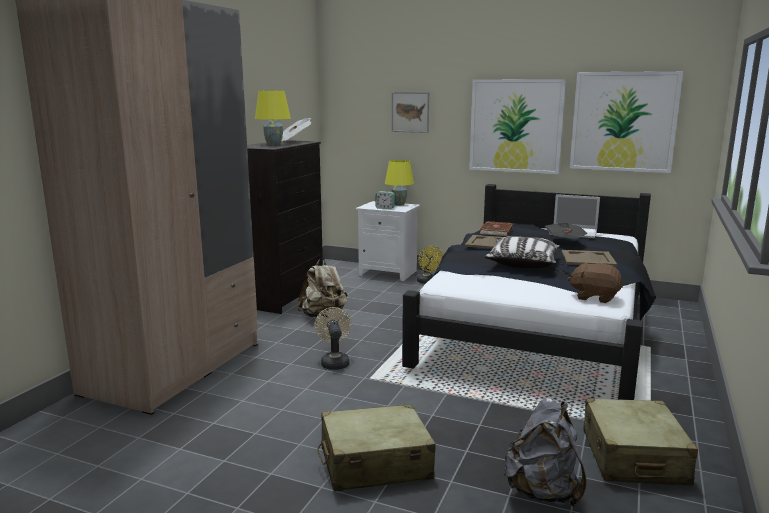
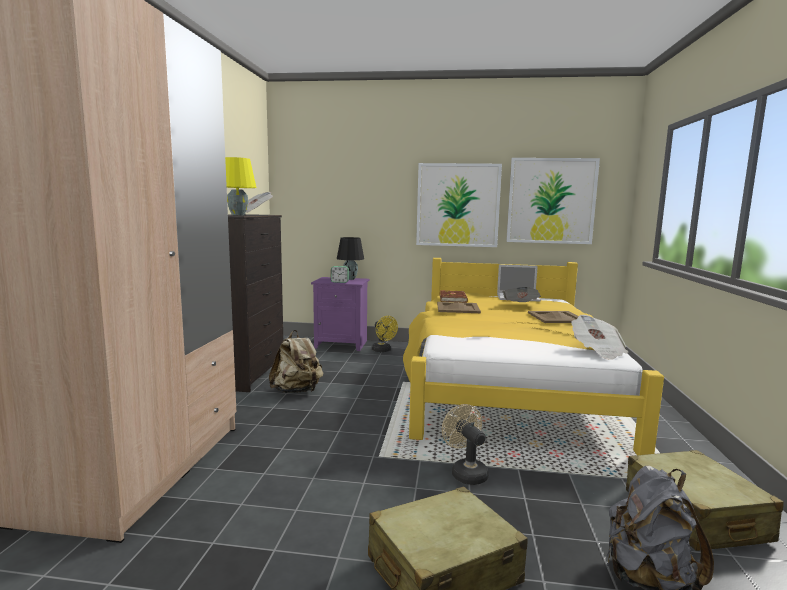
camera: 15 degrees left, 5 degrees down
beige fan [314,307,351,370] -> beige fan moved to [442,404,488,485]
white nightstand [355,201,420,281] -> purple nightstand [311,277,370,351]
yellow table lamp [385,160,414,206] -> black table lamp [337,237,364,280]
picture [392,92,429,133] -> none
black bed [402,184,656,400] -> yellow bed [403,258,664,456]
pillow [485,236,560,268] -> none
brown plush toy [568,263,623,303] -> newspaper [571,315,628,360]

